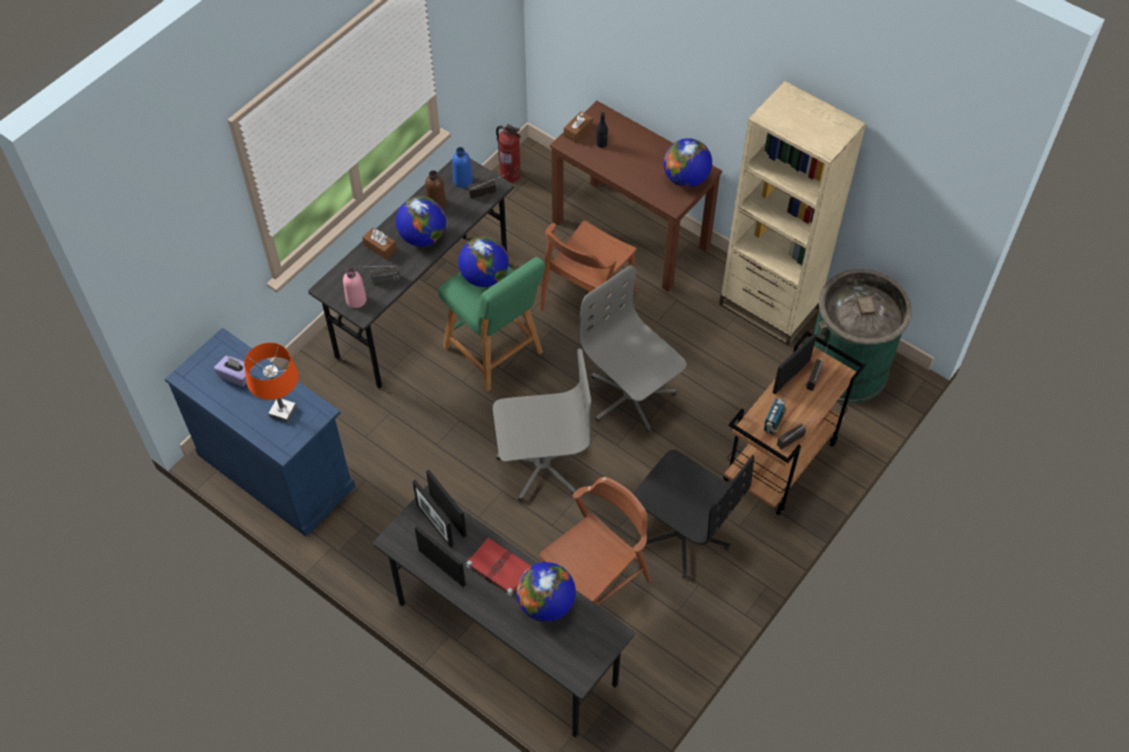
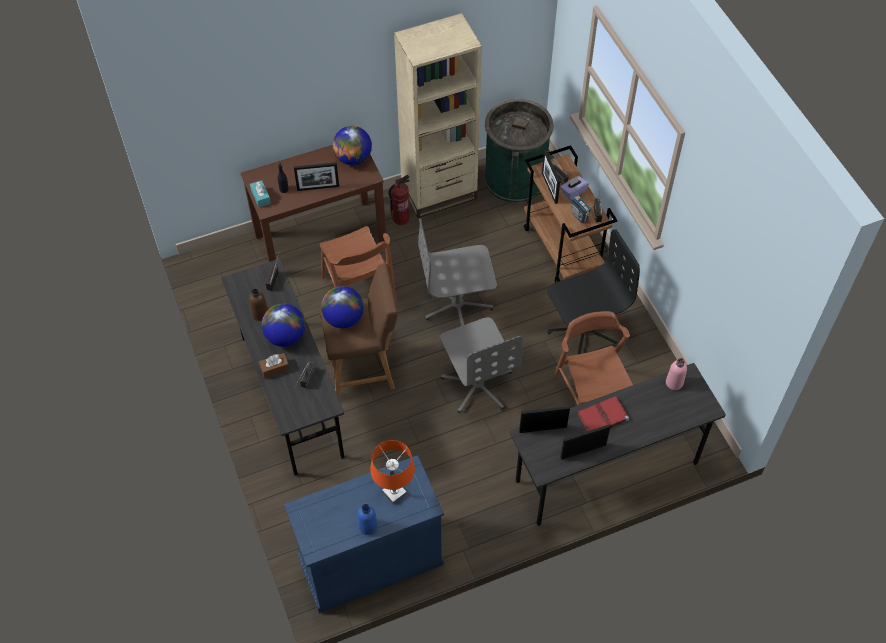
camera: 60 degrees left, 0 degrees up
purple tissue box [214,356,254,387] -> purple tissue box moved to [561,176,589,200]
pink bottle [343,268,367,308] -> pink bottle moved to [666,358,687,390]
picture frame [412,480,453,548] -> picture frame moved to [294,162,339,191]
green stool [438,257,545,392] -> brown stool [320,264,398,398]
blue bottle [452,147,473,188] -> blue bottle moved to [358,504,378,535]
grey office chair [493,349,592,501] -> grey office chair turned 135 degrees clockwise [440,317,523,413]
fire extinguisher [496,124,521,183] -> fire extinguisher moved to [389,175,410,225]
globe [516,562,576,622] -> none
brown tissue box [564,111,593,143] -> turquoise tissue box [250,180,271,207]

